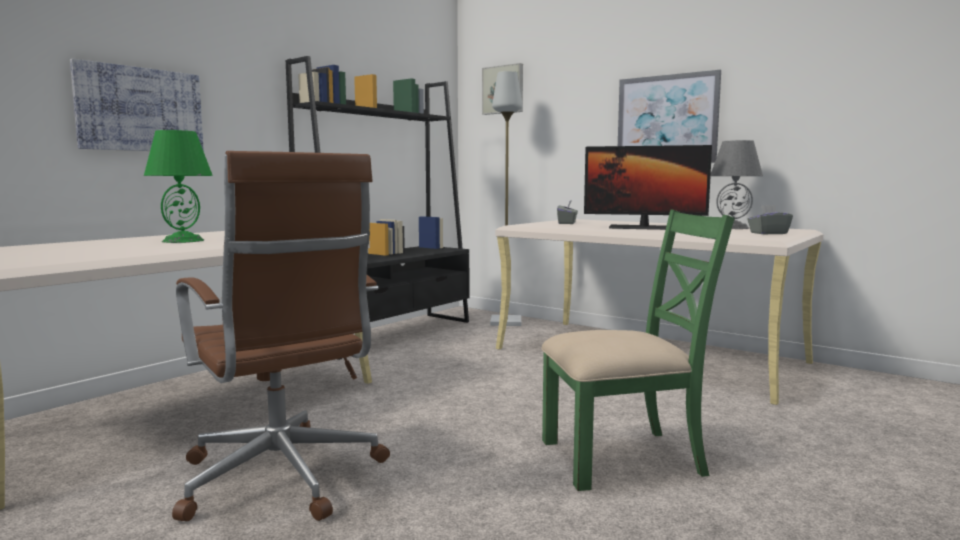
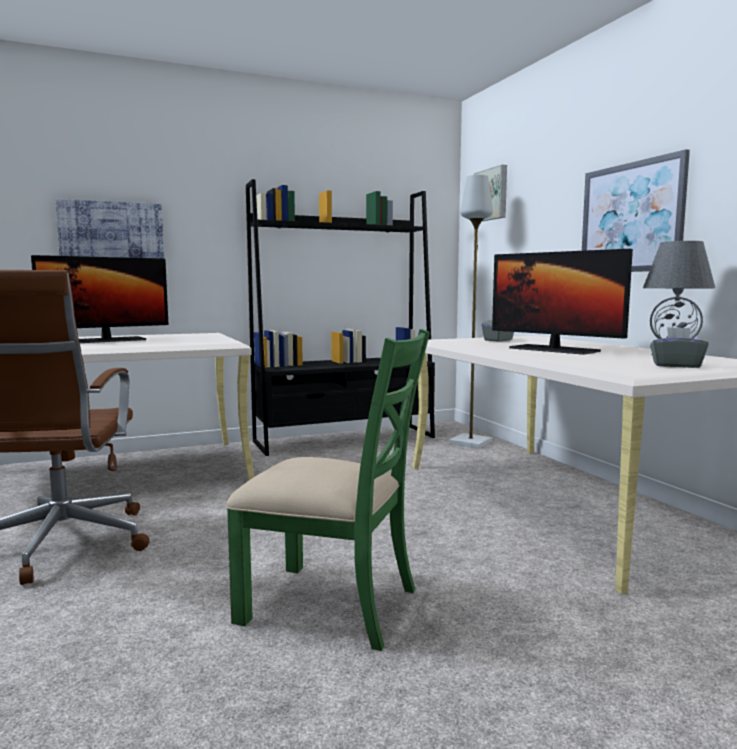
camera: 30 degrees right, 0 degrees up
green table lamp [144,130,213,243] -> monitor [31,255,168,343]

